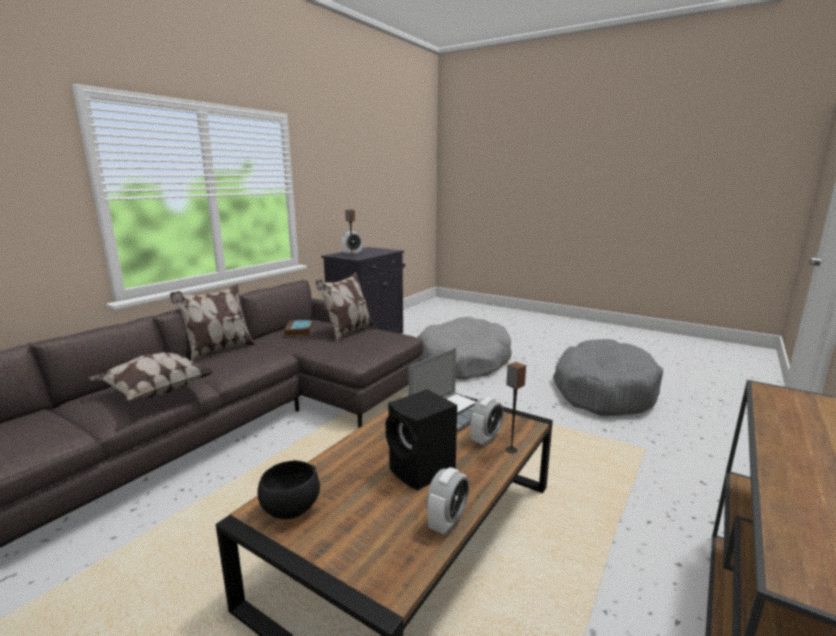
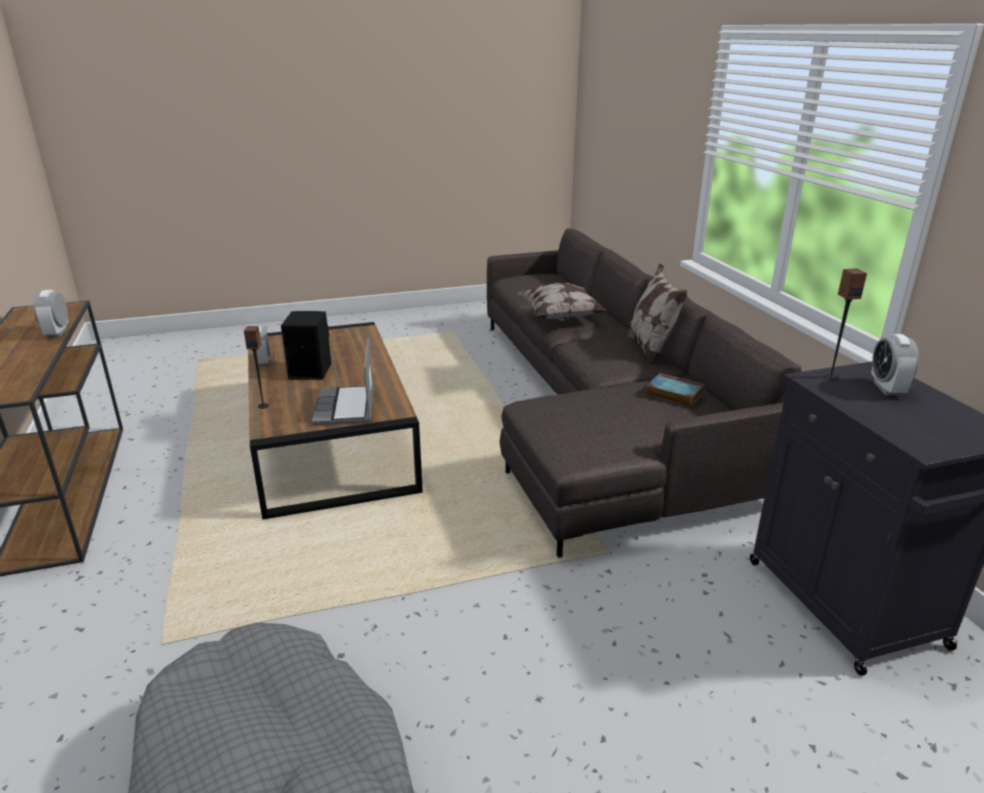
camera: 130 degrees right, 10 degrees up
black bowl [258,460,320,519] -> none
pillow [315,272,373,342] -> none
grey dog bed [417,317,512,379] -> none
alarm clock [470,397,504,446] -> alarm clock moved to [33,290,68,338]

